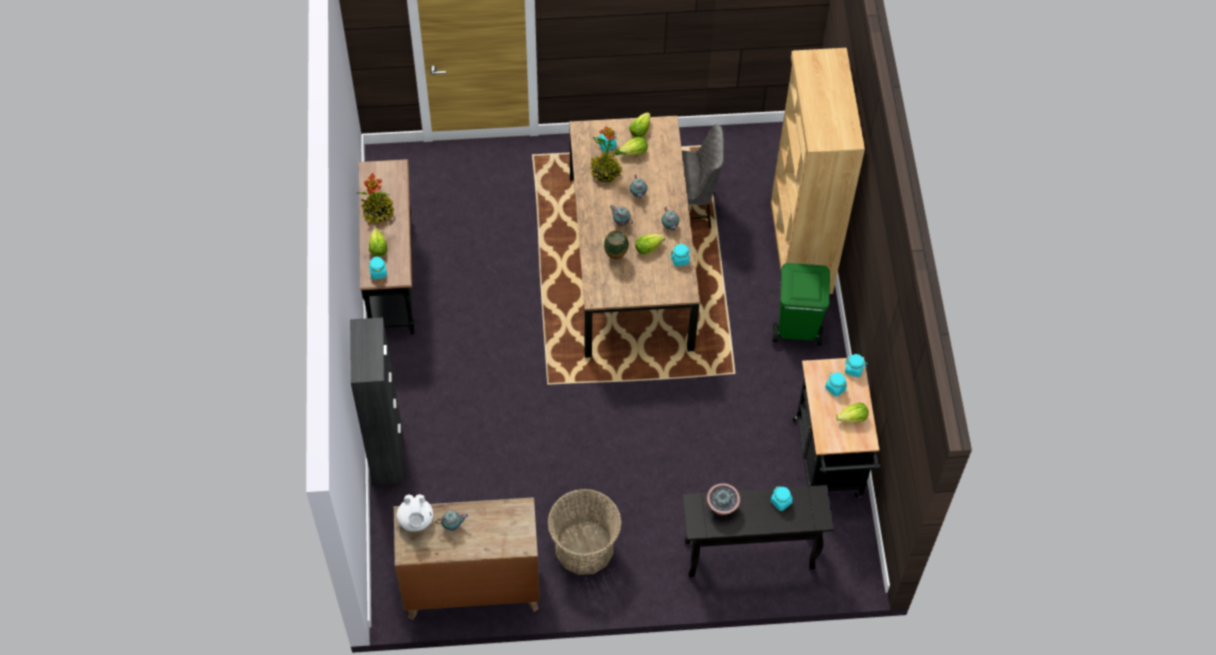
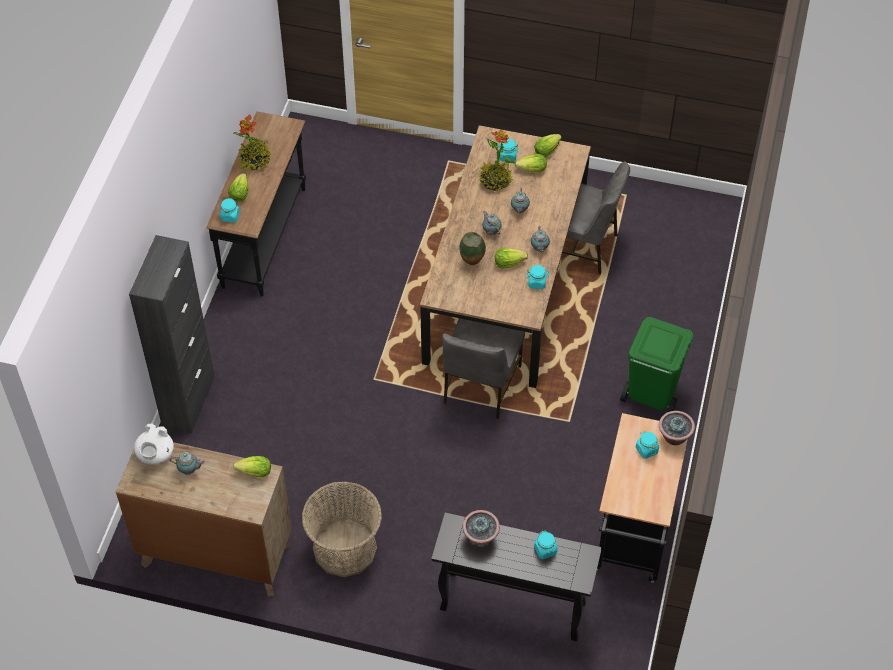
camera: 20 degrees right, 5 degrees down
brown bookcase [771,48,865,294] -> none
lettuce [836,403,869,422] -> lettuce moved to [233,456,271,477]
turquoise jar [844,354,867,377] -> potted plant [659,411,695,445]
none -> grey chair [442,318,525,419]

